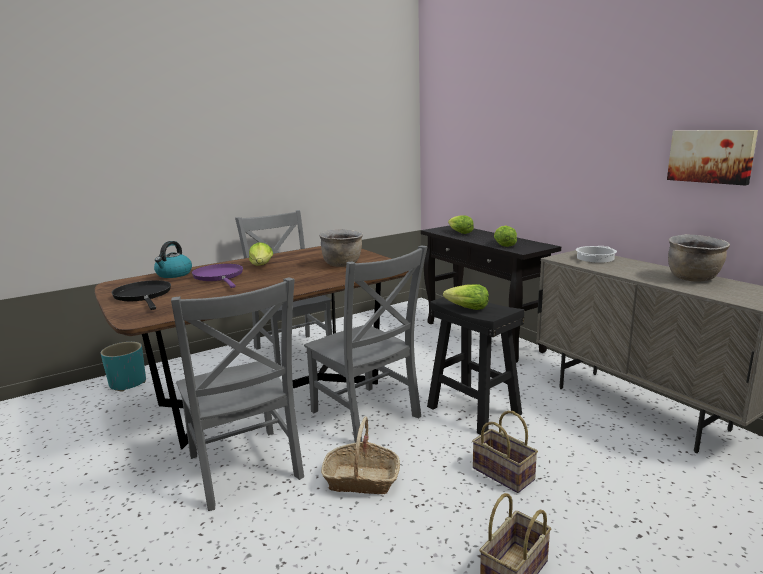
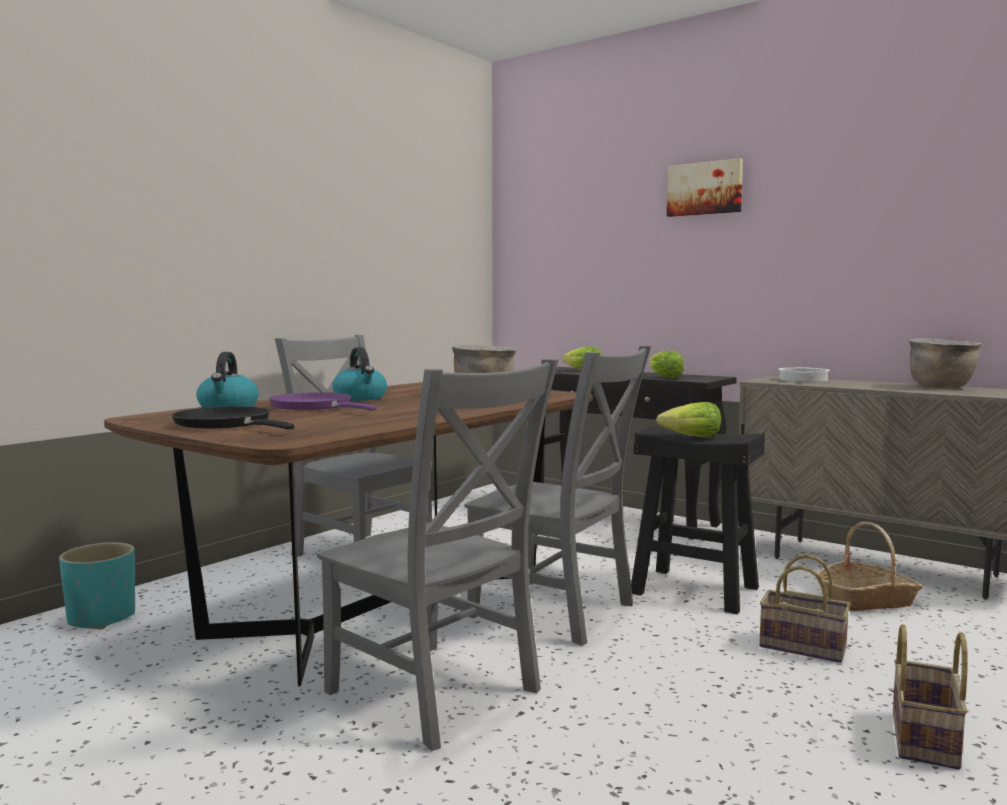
camera: 20 degrees left, 10 degrees down
lettuce [249,242,273,266] -> kettle [333,347,387,401]
basket [321,417,400,494] -> basket moved to [816,522,924,611]
picture [667,130,758,185] -> picture moved to [667,158,743,217]

